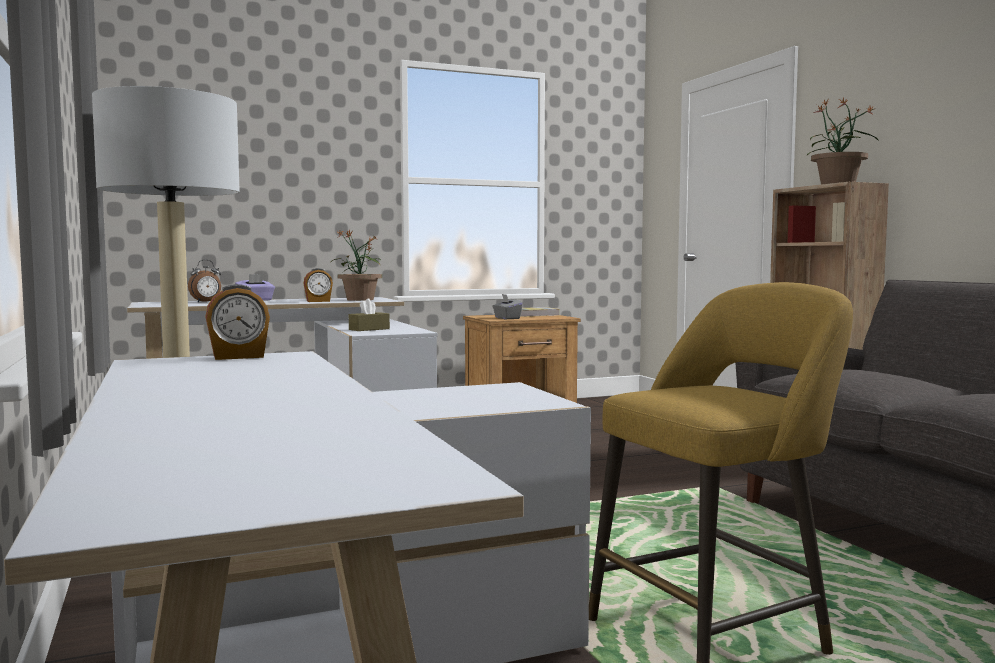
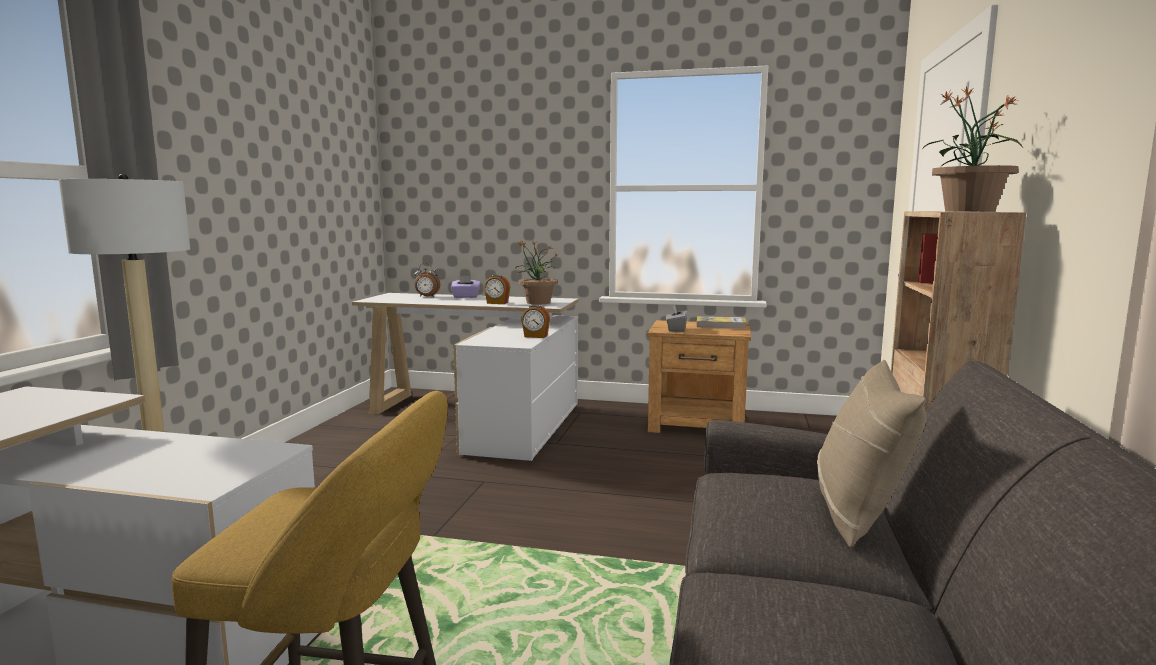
camera: 35 degrees right, 5 degrees up
alarm clock [205,284,270,360] -> alarm clock moved to [521,305,550,338]
brown tissue box [349,298,390,331] -> none
none -> beige pillow [817,360,927,548]

